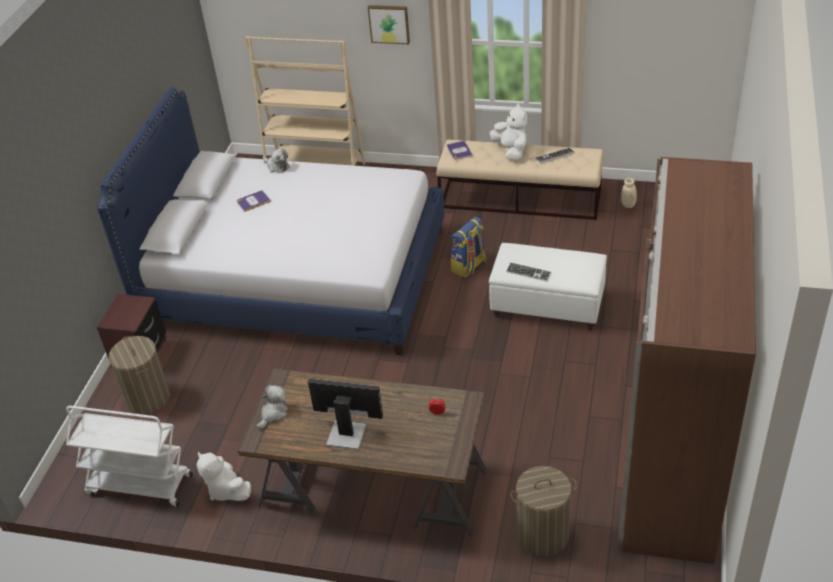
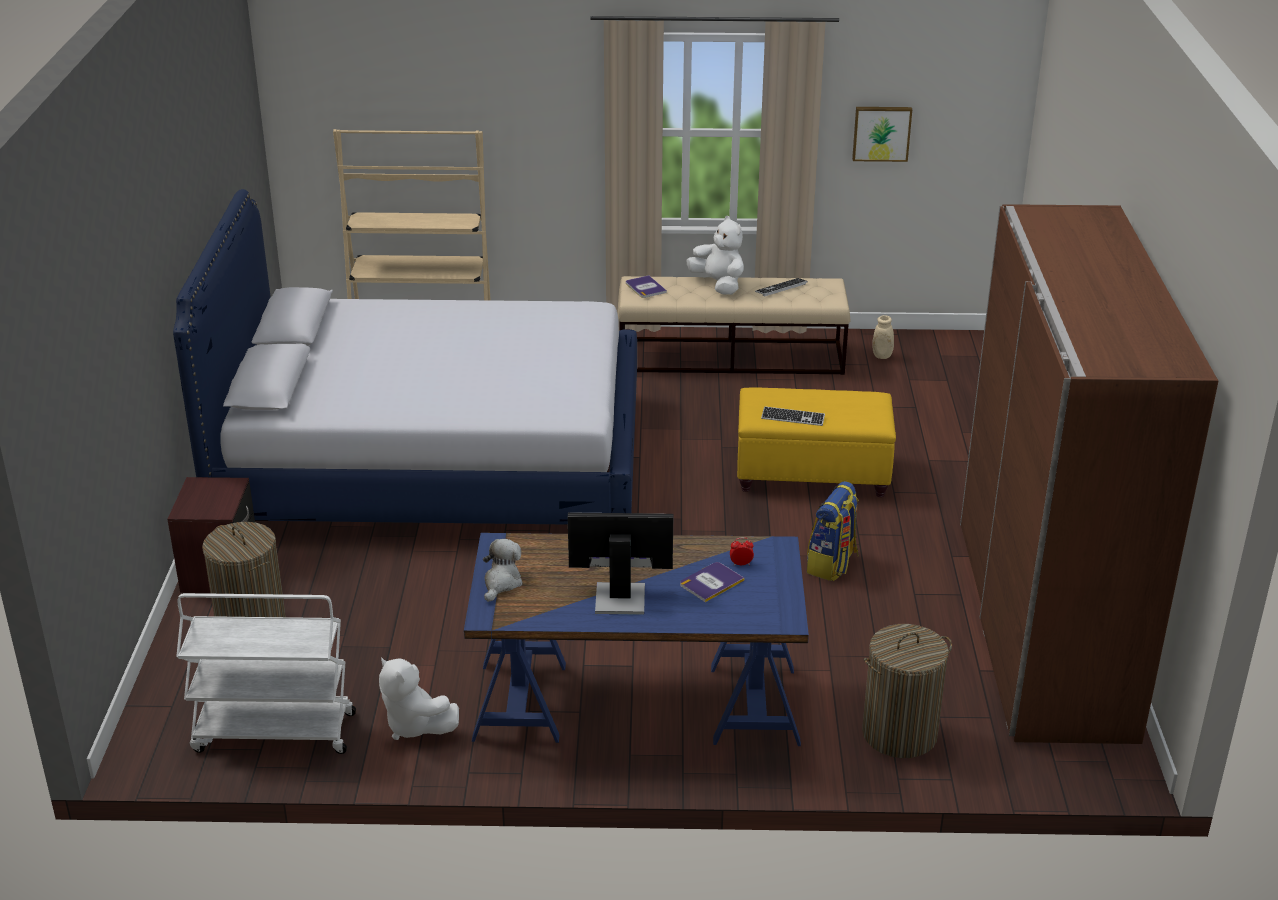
camera: 15 degrees left, 10 degrees down
book [237,191,271,212] -> book moved to [680,562,744,602]
brown desk [238,369,487,537] -> blue desk [464,533,809,746]
plush toy [263,148,290,173] -> none
picture [368,5,410,44] -> picture moved to [852,107,912,162]
backpack [451,217,487,278] -> backpack moved to [807,481,859,581]
white ottoman [489,243,607,330] -> yellow ottoman [737,387,896,497]

